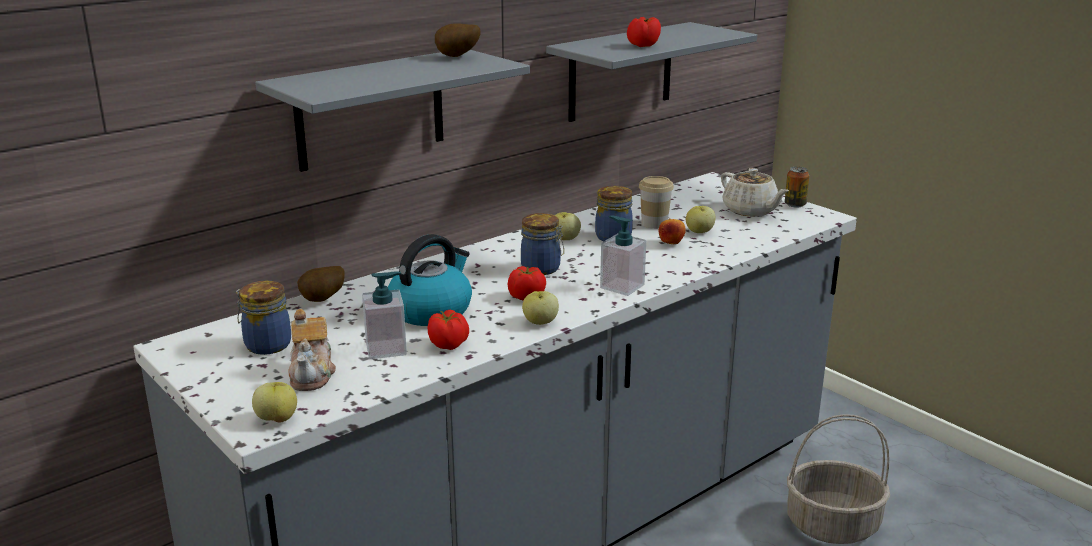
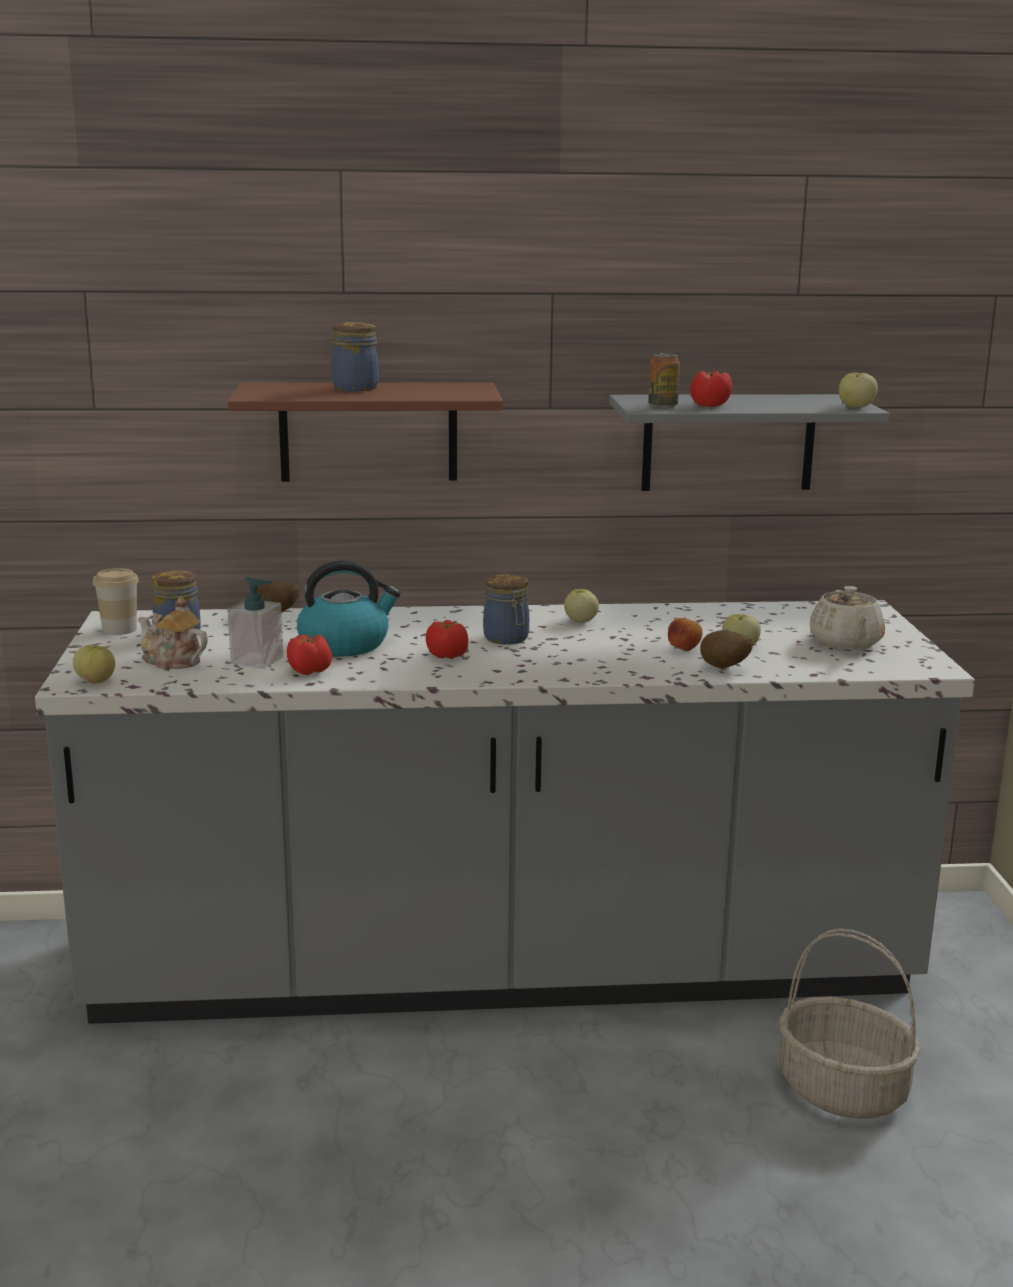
camera: 35 degrees right, 5 degrees down
grey shelf [255,50,530,172] -> brown shelf [227,383,503,482]
teapot [288,309,336,391] -> teapot turned 90 degrees clockwise [138,597,208,670]
potato [435,23,480,57] -> potato moved to [700,630,753,668]
apple [522,291,559,325] -> apple moved to [839,373,878,408]
jar [595,186,633,241] -> jar moved to [332,322,379,391]
soap dispenser [600,215,646,296] -> none
cup [639,176,674,229] -> cup moved to [93,568,139,635]
can [785,167,809,208] -> can moved to [649,353,680,408]

